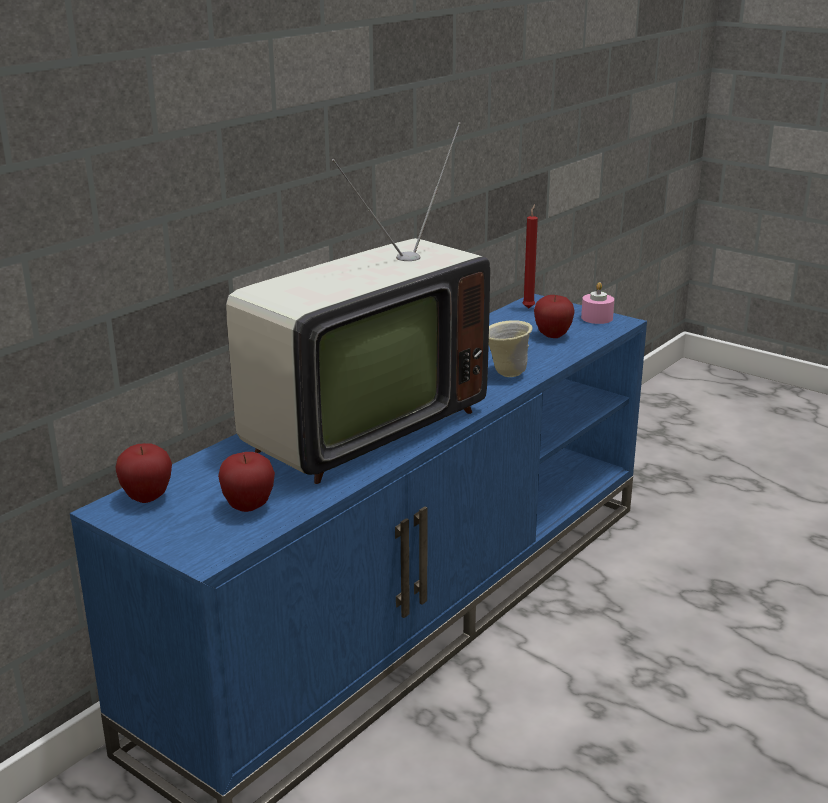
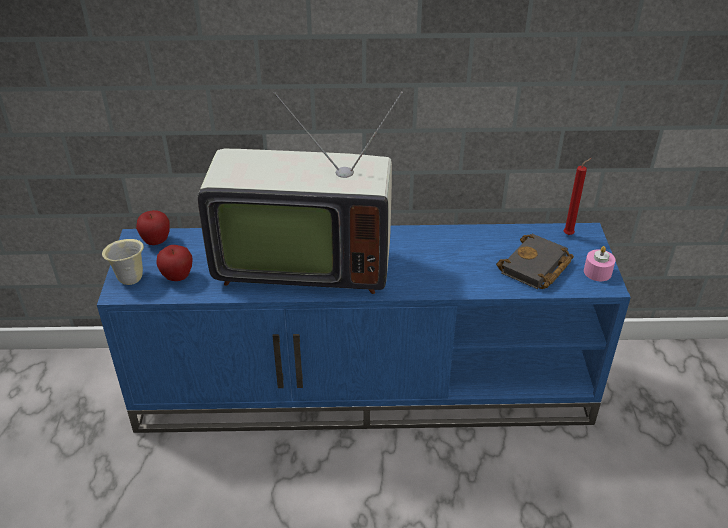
camera: 50 degrees right, 15 degrees up
beige mug [489,320,533,377] -> beige mug moved to [102,239,144,285]
apple [534,295,575,338] -> black book [496,234,574,289]

